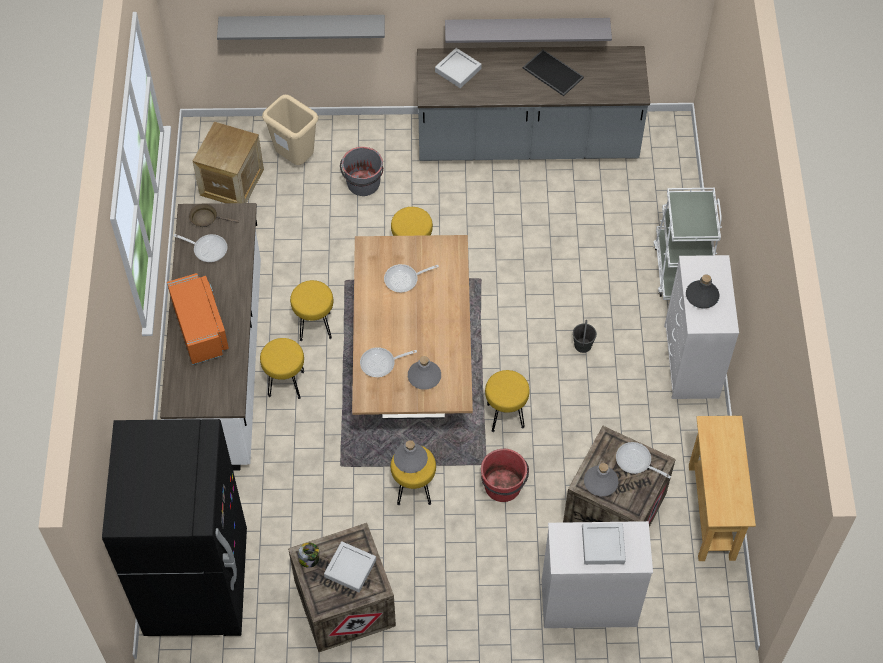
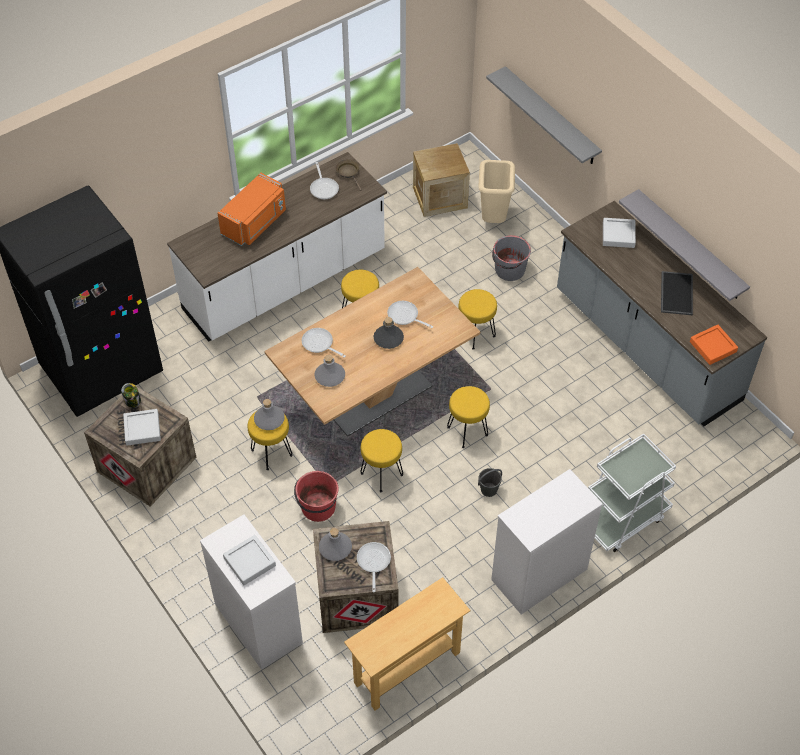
camera: 55 degrees right, 5 degrees down
yellow stool [260,338,304,399] -> yellow stool moved to [447,386,490,448]
grey bottle [686,274,719,309] -> grey bottle moved to [373,317,404,349]
none -> orange tray [690,325,738,365]

